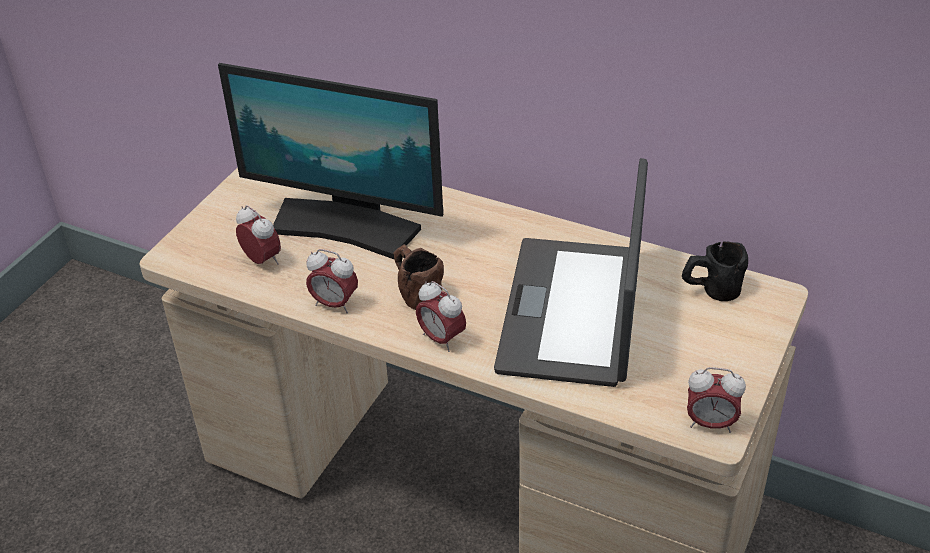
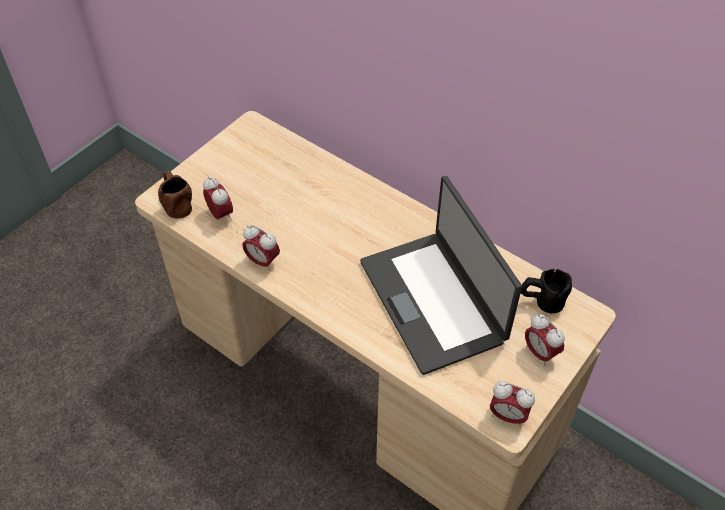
camera: 10 degrees right, 10 degrees up
monitor [218,63,443,259] -> none
brown mug [393,244,444,310] -> brown mug moved to [158,170,192,218]
alarm clock [416,281,466,352] -> alarm clock moved to [525,314,564,366]
laptop [494,158,648,387] -> laptop turned 45 degrees counterclockwise [360,176,522,375]

